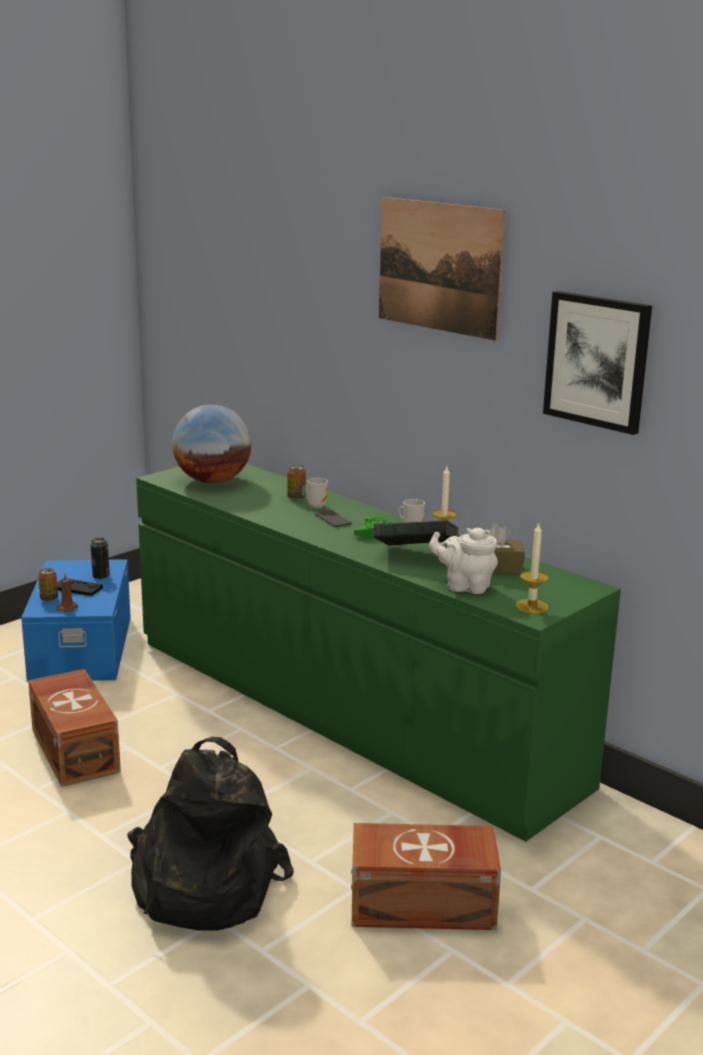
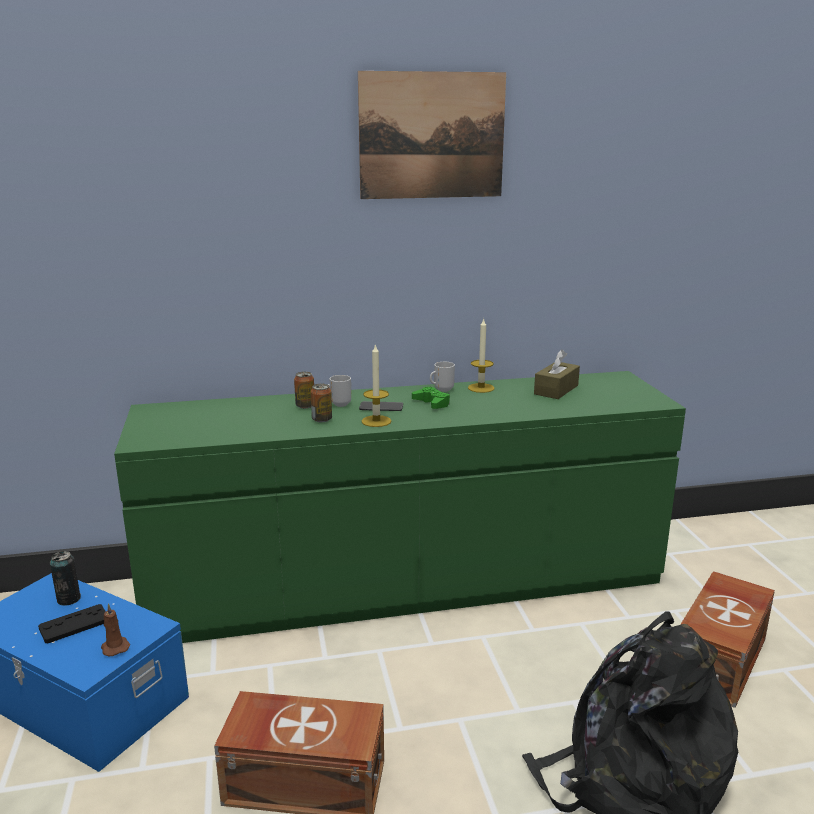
camera: 55 degrees left, 0 degrees up
can [38,568,58,602] -> can moved to [311,384,332,422]
globe [172,404,251,483] -> none
book [373,520,459,546] -> none
white teapot [429,528,498,594] -> none
candle [515,523,549,614] -> candle moved to [362,344,392,427]
picture [543,291,652,435] -> none

